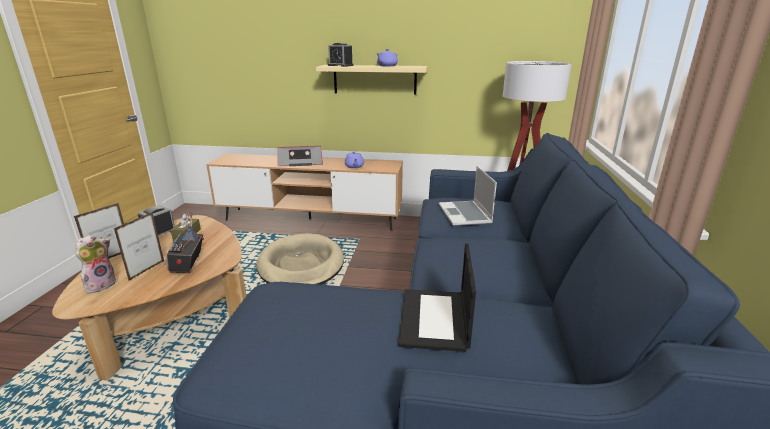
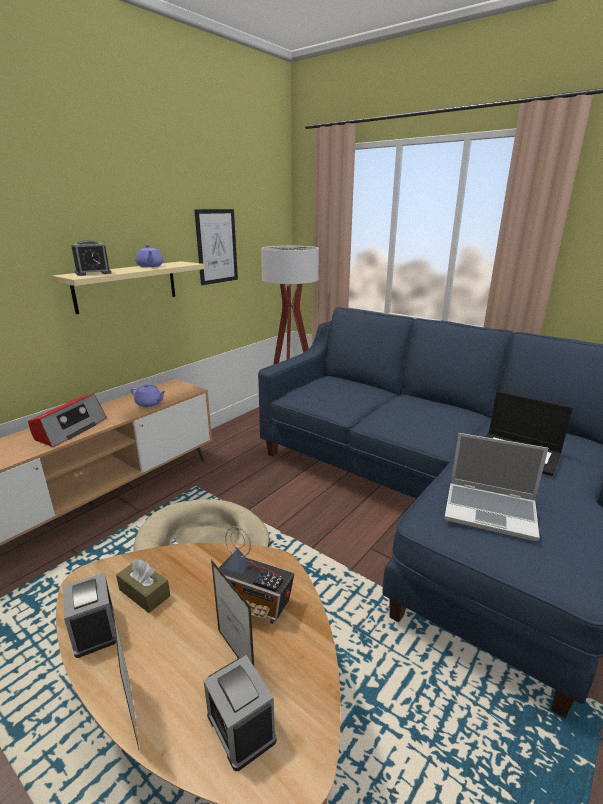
camera: 60 degrees left, 0 degrees up
plush toy [75,235,116,294] -> alarm clock [203,655,276,771]
laptop [439,166,497,226] -> laptop moved to [444,433,548,541]
none -> picture [194,209,238,285]

